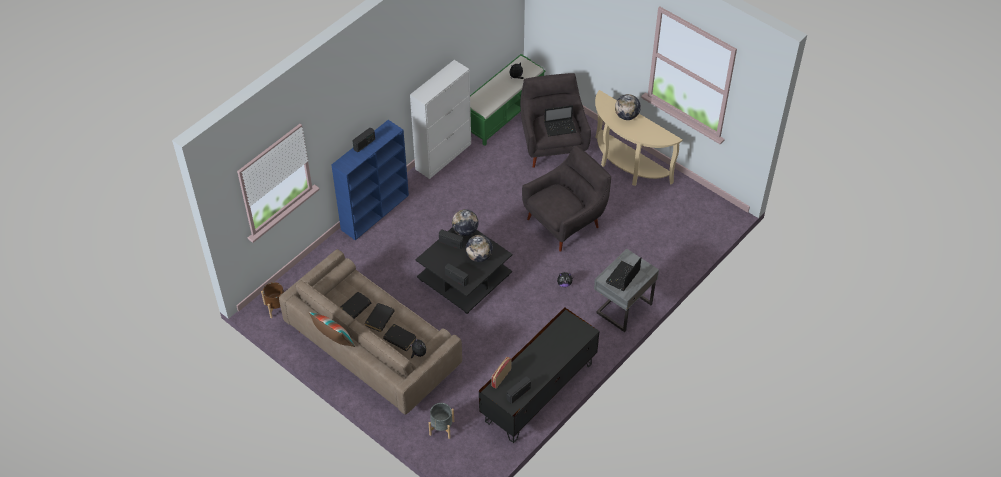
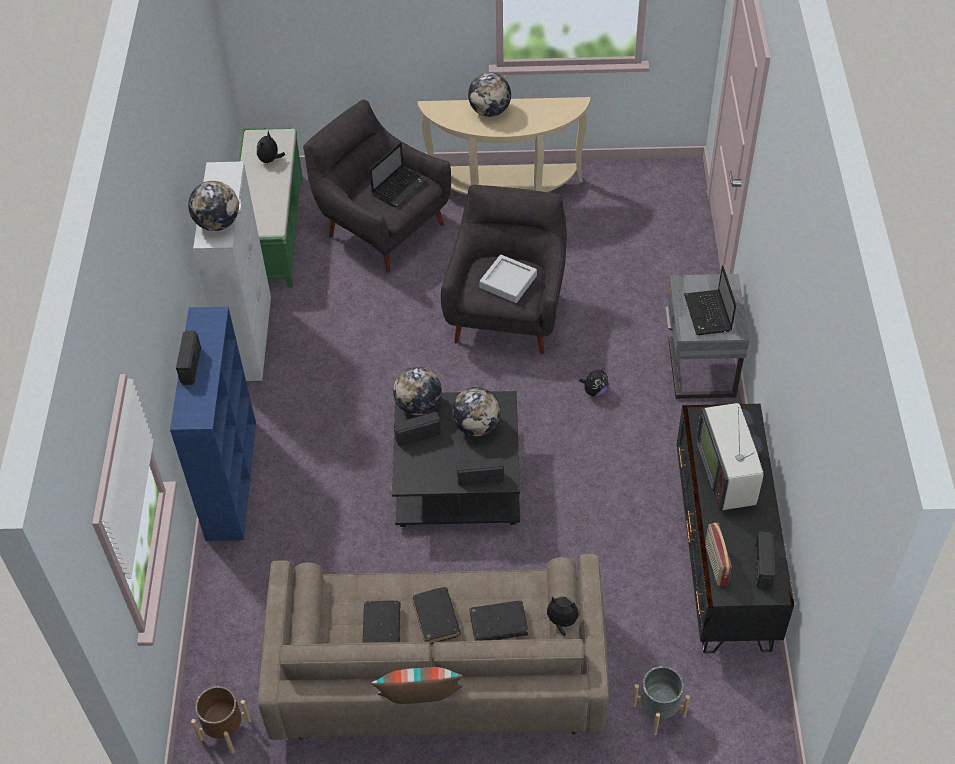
camera: 40 degrees left, 0 degrees up
none -> globe [188,181,239,231]
none -> grey tray [479,254,537,303]
none -> television [696,403,764,510]

